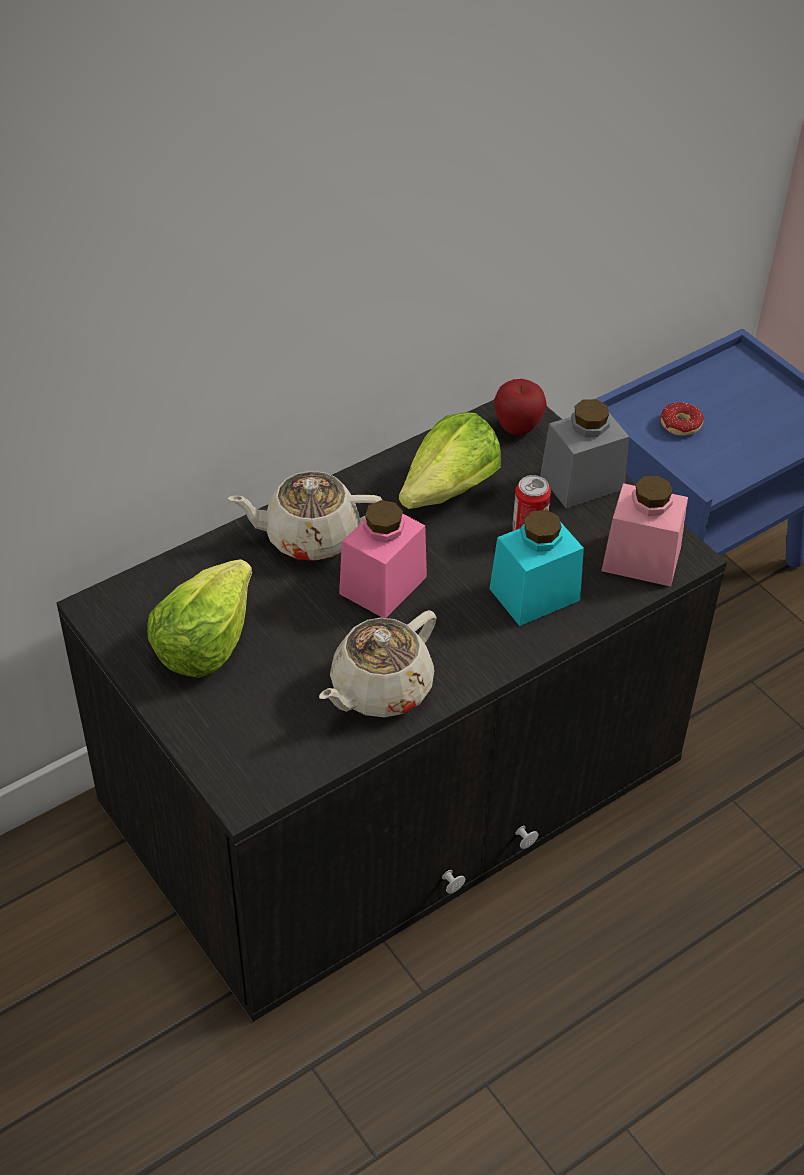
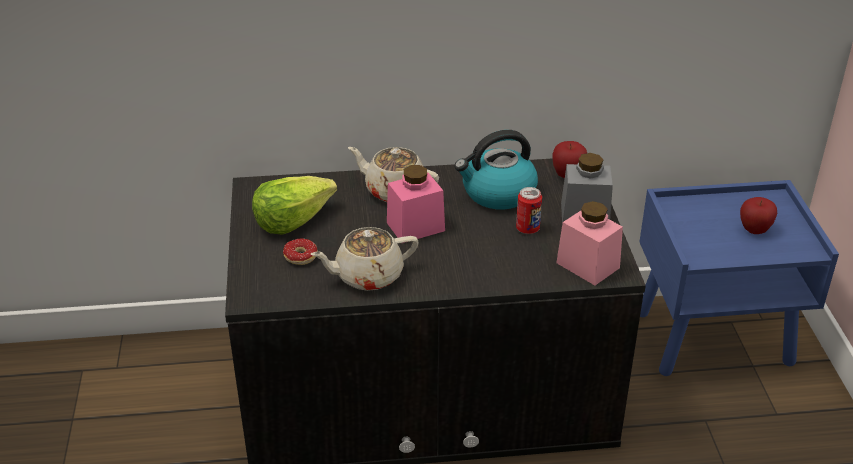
camera: 30 degrees right, 10 degrees down
lettuce [399,412,501,509] -> kettle [455,130,538,210]
turquoise jar [489,510,584,626] -> none
donut [660,402,704,436] -> donut moved to [283,239,318,265]
none -> apple [740,197,777,234]

